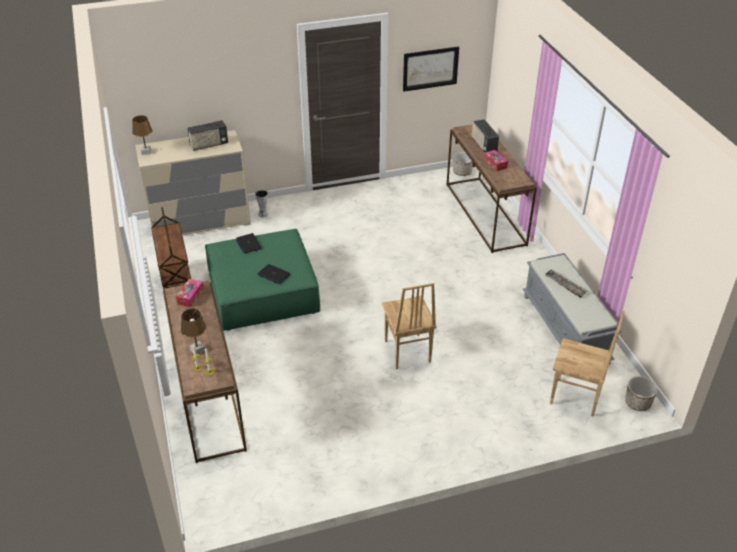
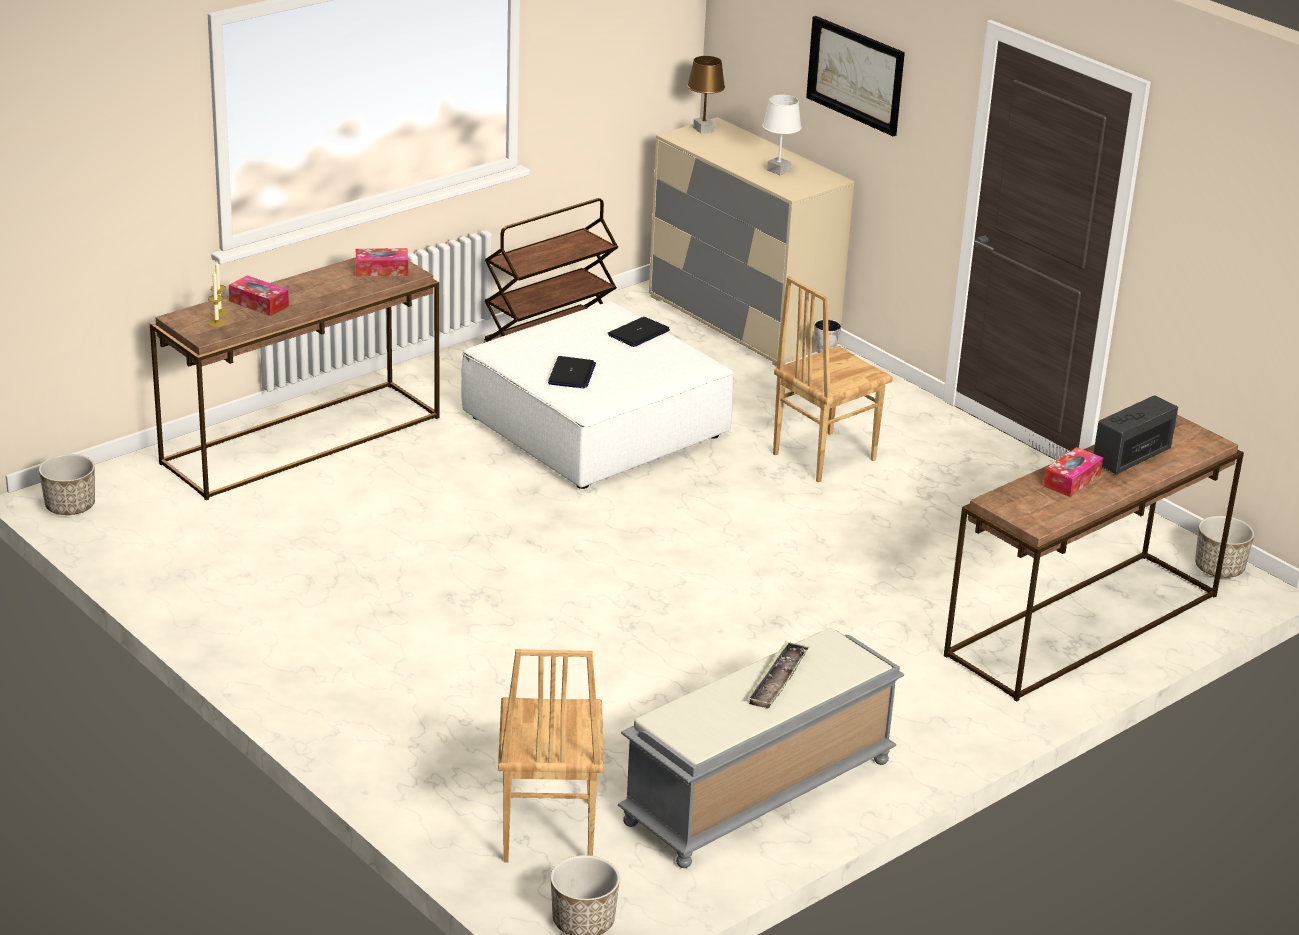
camera: 65 degrees right, 10 degrees down
brown table lamp [181,309,206,354] -> tissue box [229,275,289,316]
radio [187,120,228,151] -> white table lamp [762,95,802,175]
green ottoman [205,229,320,331] -> white ottoman [461,301,733,489]
brown chair [382,283,437,369] -> brown chair moved to [773,276,893,482]
picture [403,46,459,92] -> picture moved to [806,16,905,136]
none -> planter [39,454,95,515]

